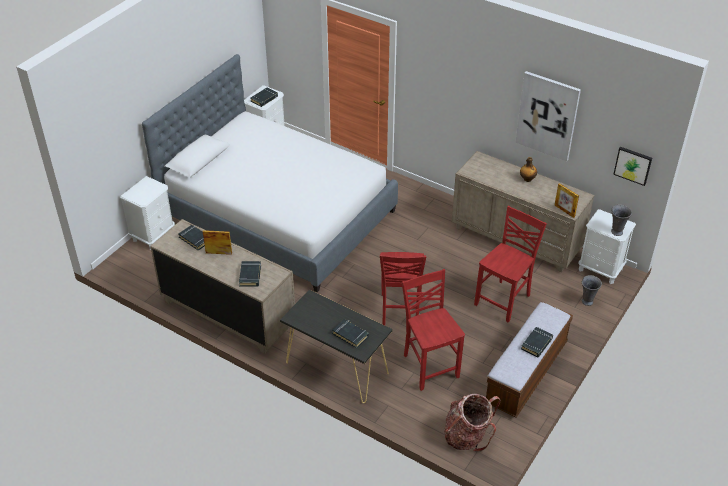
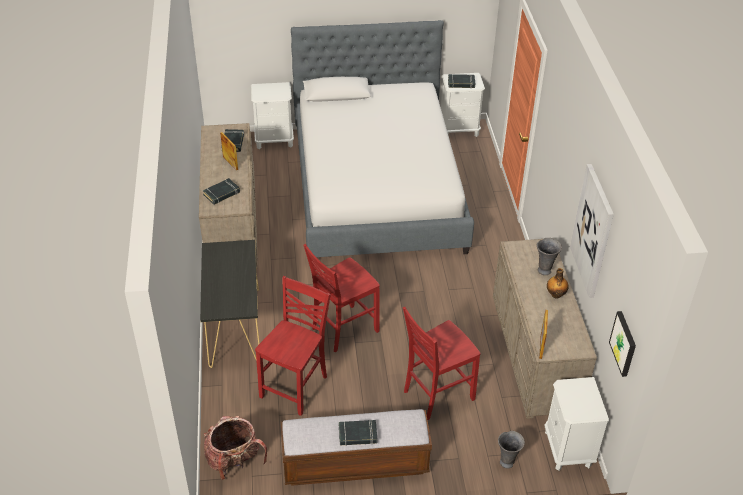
camera: 50 degrees right, 0 degrees up
black book [332,319,369,348] -> none
red chair [474,206,547,323] -> red chair turned 150 degrees clockwise [403,307,480,420]
grey vase [611,204,632,236] -> grey vase moved to [537,238,562,275]

